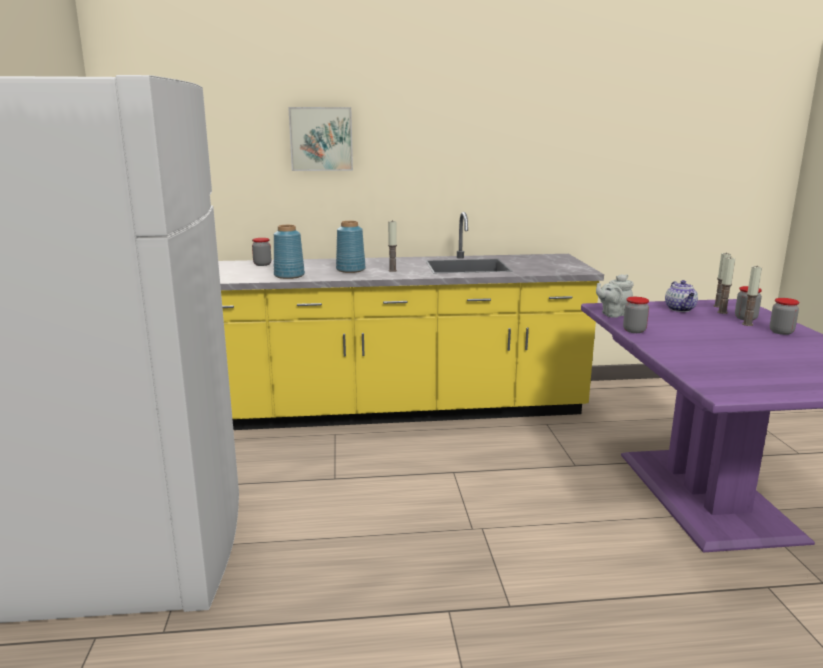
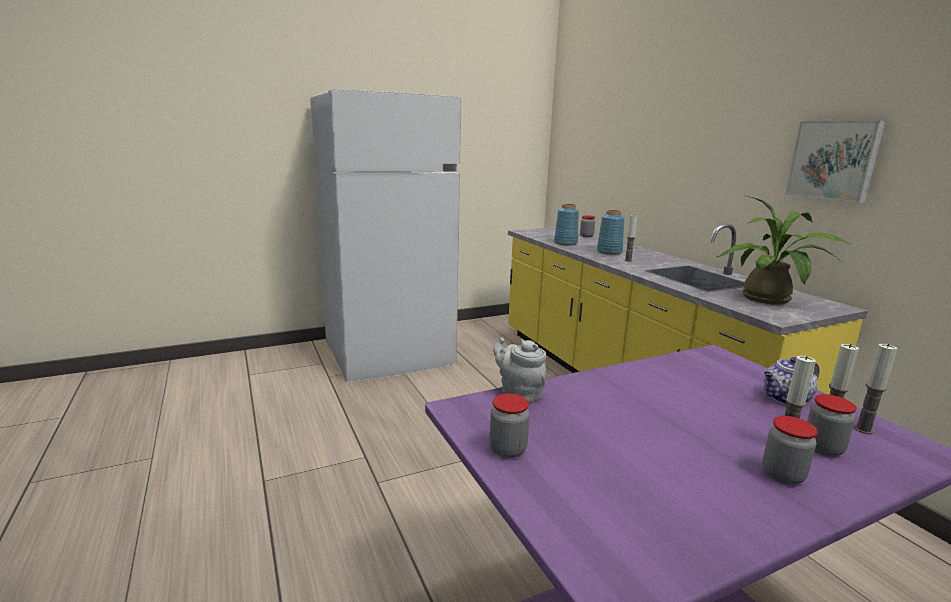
camera: 70 degrees right, 0 degrees up
picture [288,107,353,171] -> picture moved to [785,121,886,203]
grey teapot [596,274,634,318] -> grey teapot moved to [493,337,546,402]
jar [623,297,649,333] -> jar moved to [490,394,530,458]
none -> potted plant [717,195,850,305]

